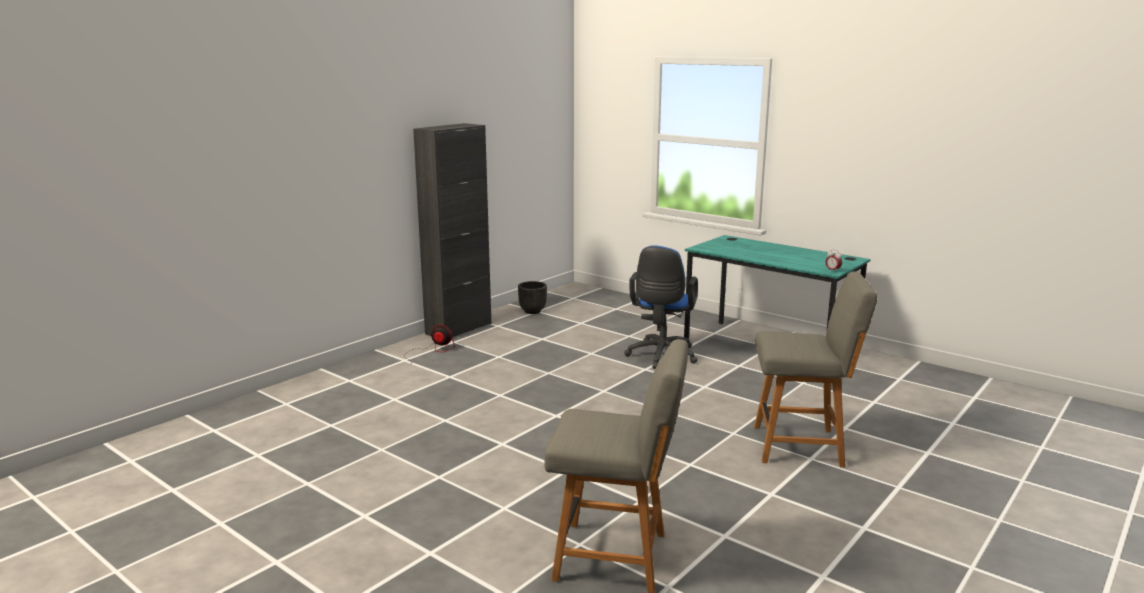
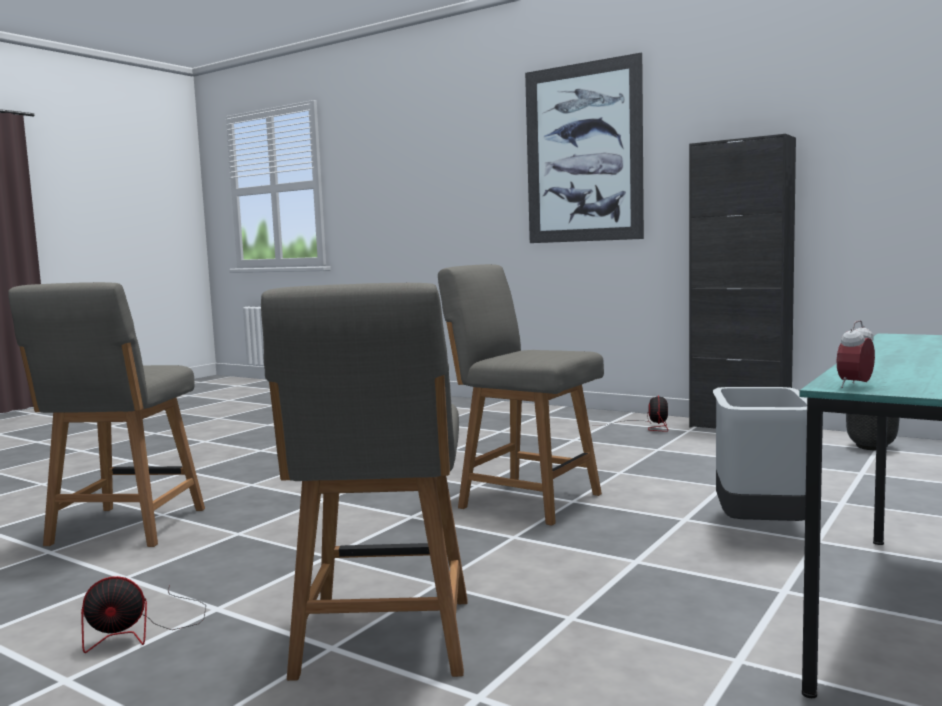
camera: 85 degrees right, 10 degrees down
blue office chair [624,245,698,369] -> grey trash can [713,387,807,521]
none -> fan [81,576,206,653]
none -> grey chair [438,264,604,526]
none -> picture [525,53,644,243]

